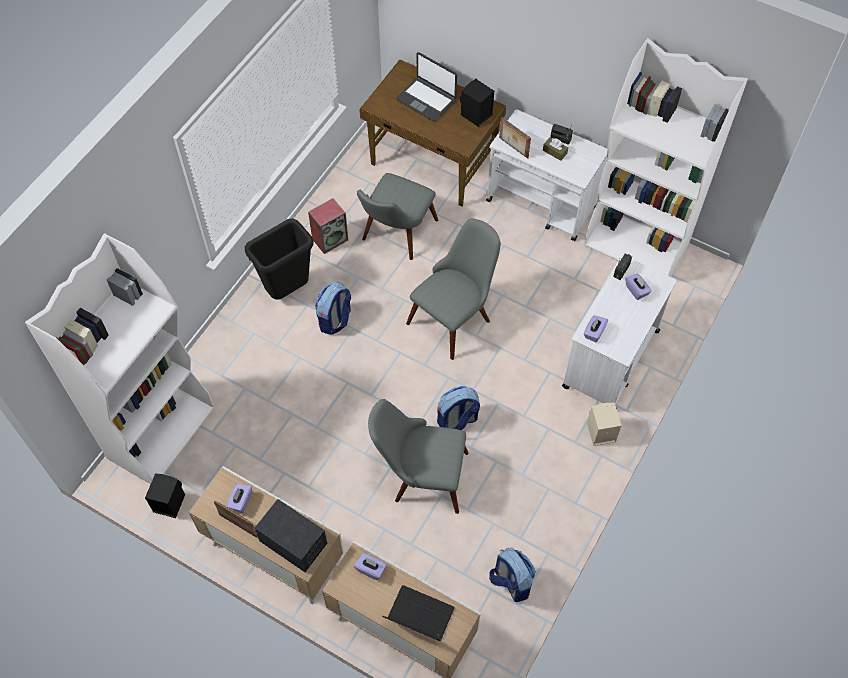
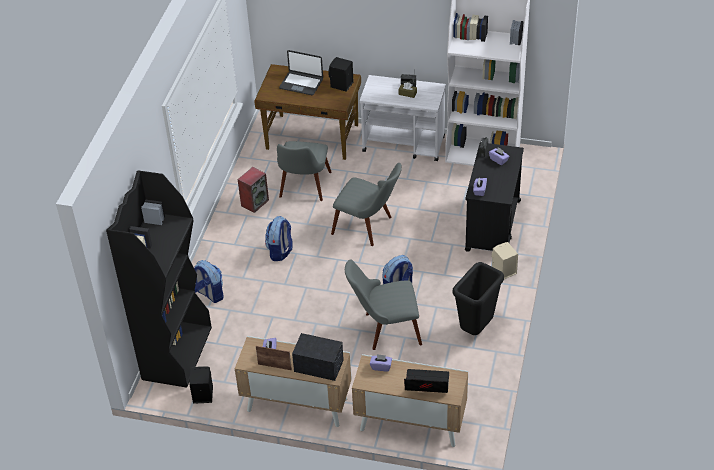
camera: 15 degrees left, 15 degrees down
white bookcase [25,233,214,484] -> black bookcase [106,170,212,388]
black trash can [245,218,313,300] -> black trash can moved to [453,262,504,335]
grey chair [406,219,501,360] -> grey chair turned 90 degrees clockwise [331,163,402,246]
backpack [489,547,536,602] -> backpack moved to [194,260,224,303]
picture frame [499,117,531,159] -> none
white cart [562,255,677,409] -> black cart [465,142,524,252]

